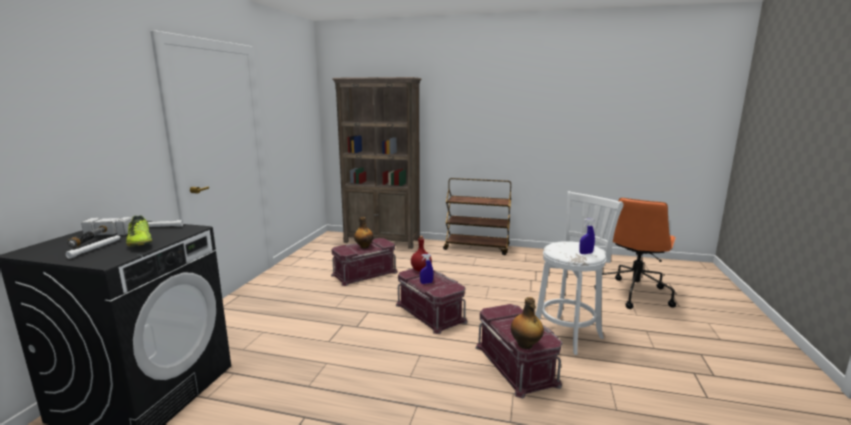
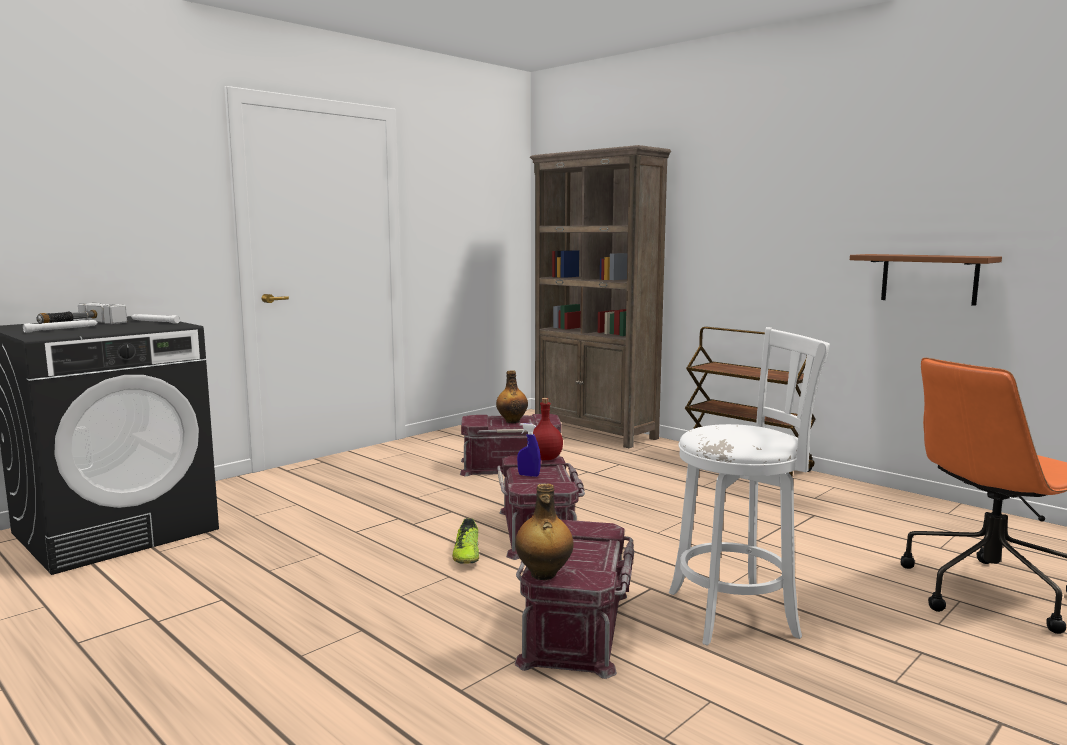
camera: 30 degrees right, 5 degrees down
shoe [126,216,152,246] -> shoe moved to [452,518,479,564]
blue spray bottle [579,218,595,254] -> none
none -> brown shelf [850,254,1002,306]

